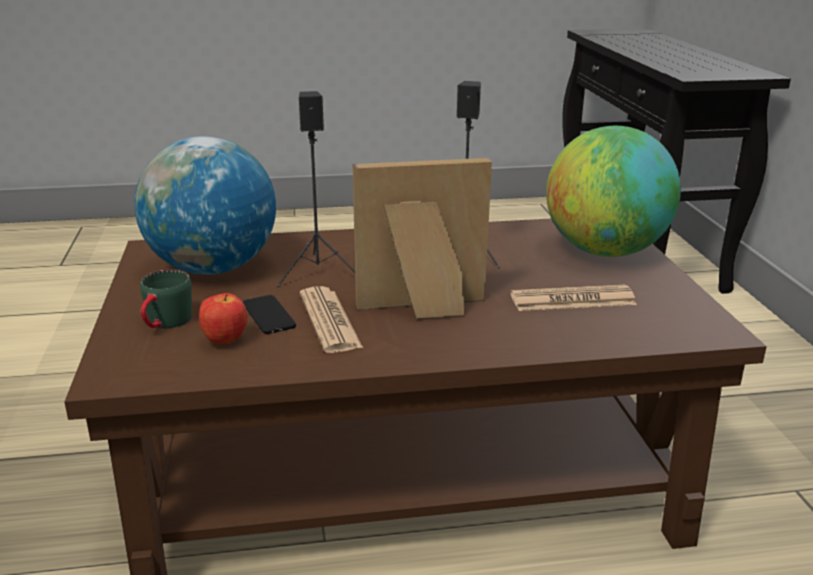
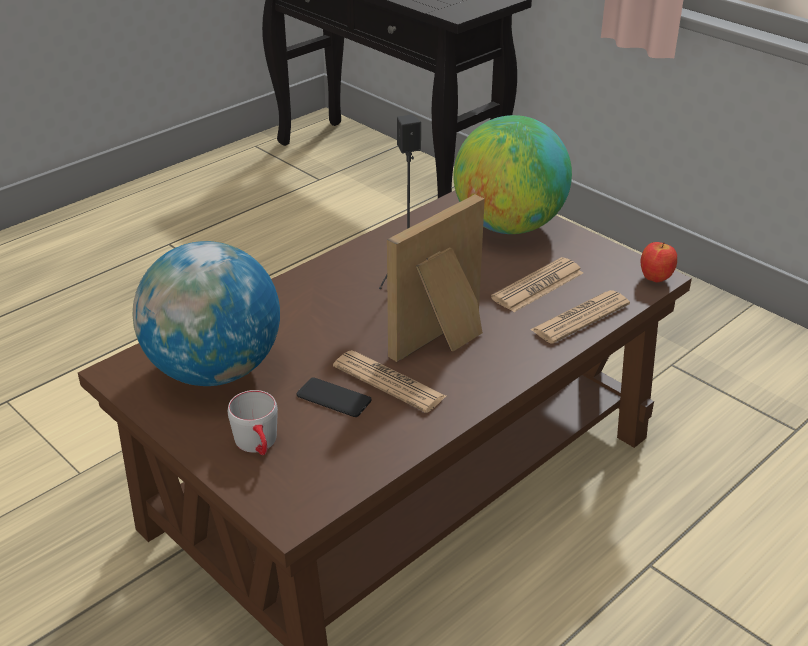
camera: 35 degrees left, 10 degrees up
green mug [140,269,192,328] -> grey mug [228,390,278,455]
apple [199,293,247,344] -> apple moved to [641,242,677,283]
black speaker [276,91,355,288] -> none
none -> newspaper [530,290,630,344]

